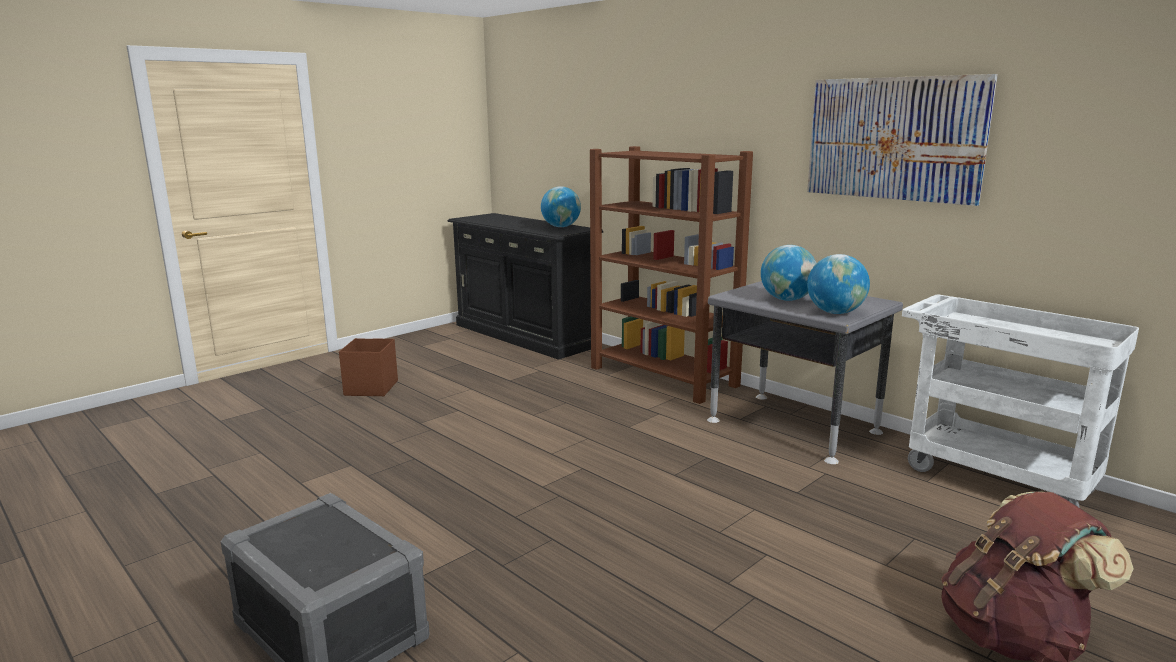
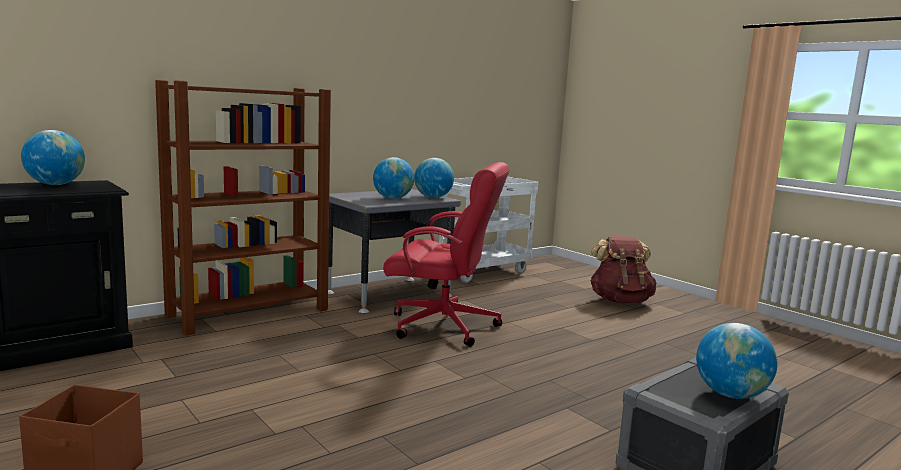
camera: 85 degrees left, 5 degrees down
picture [807,74,998,206] -> none
none -> red office chair [383,162,509,347]
none -> globe [696,323,777,399]

